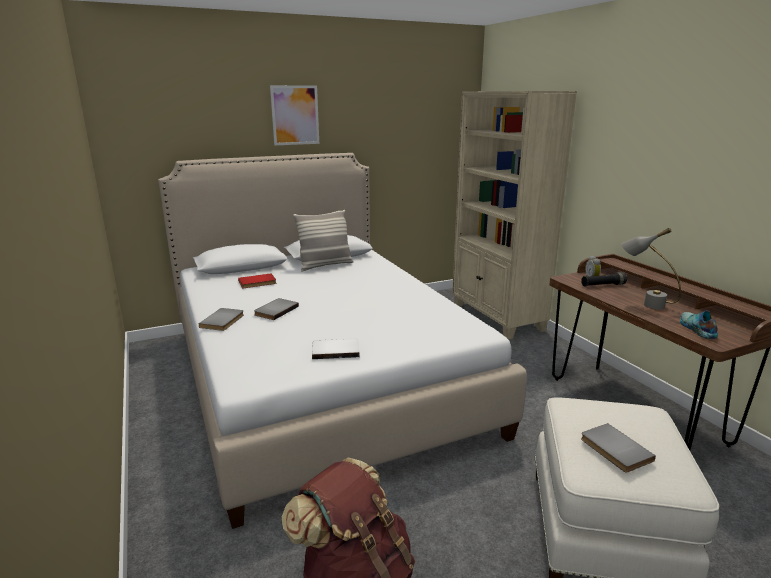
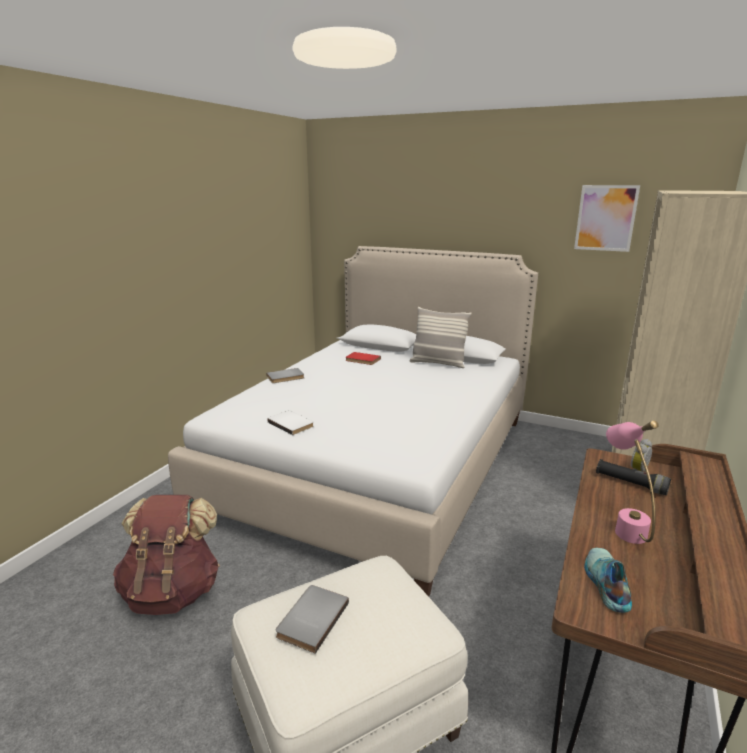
camera: 50 degrees right, 0 degrees up
grey book [254,298,299,320] -> none
picture [270,85,319,145] -> picture moved to [574,185,640,252]
grey table lamp [621,228,681,310] -> pink table lamp [606,420,659,544]
shoe [680,310,718,339] -> shoe turned 45 degrees counterclockwise [584,548,632,613]

